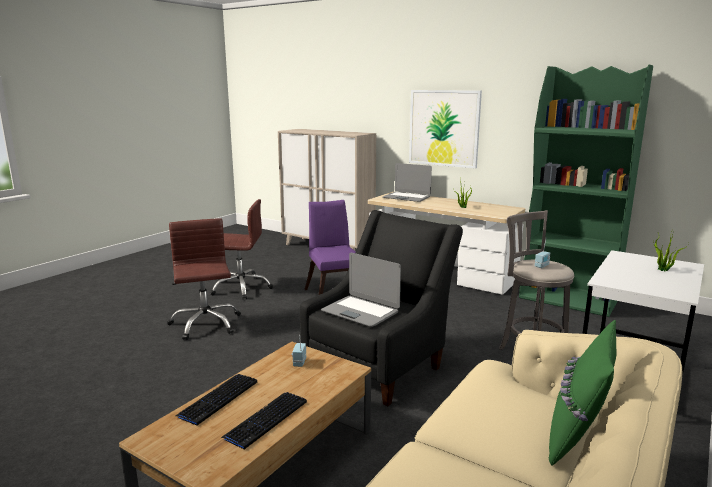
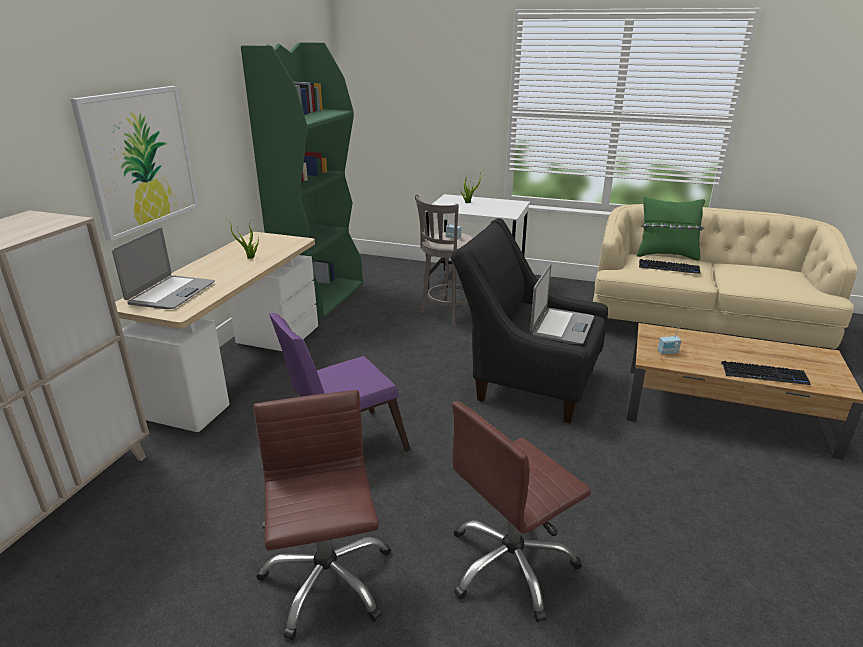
camera: 105 degrees left, 10 degrees up
keyboard [221,392,307,449] -> keyboard moved to [639,259,700,274]

